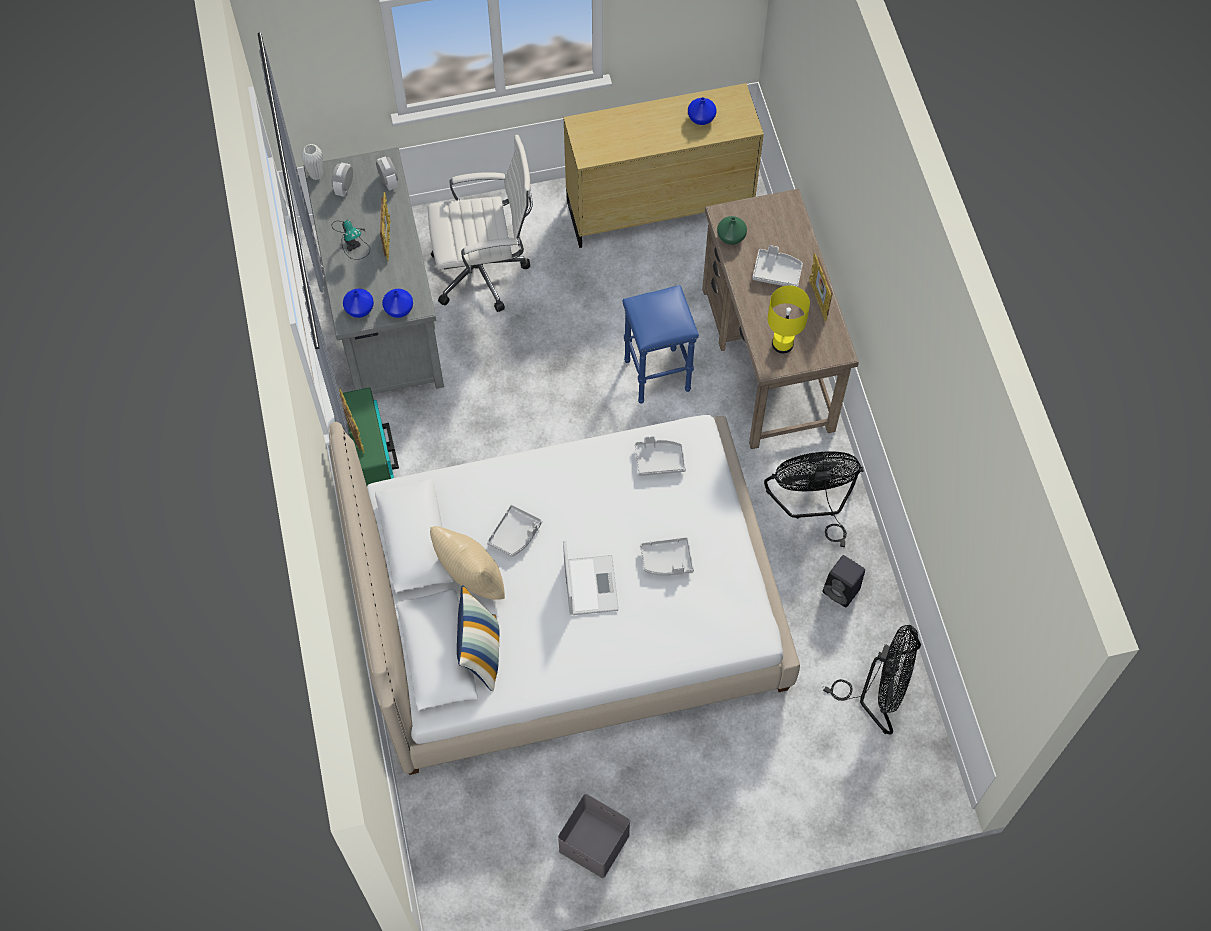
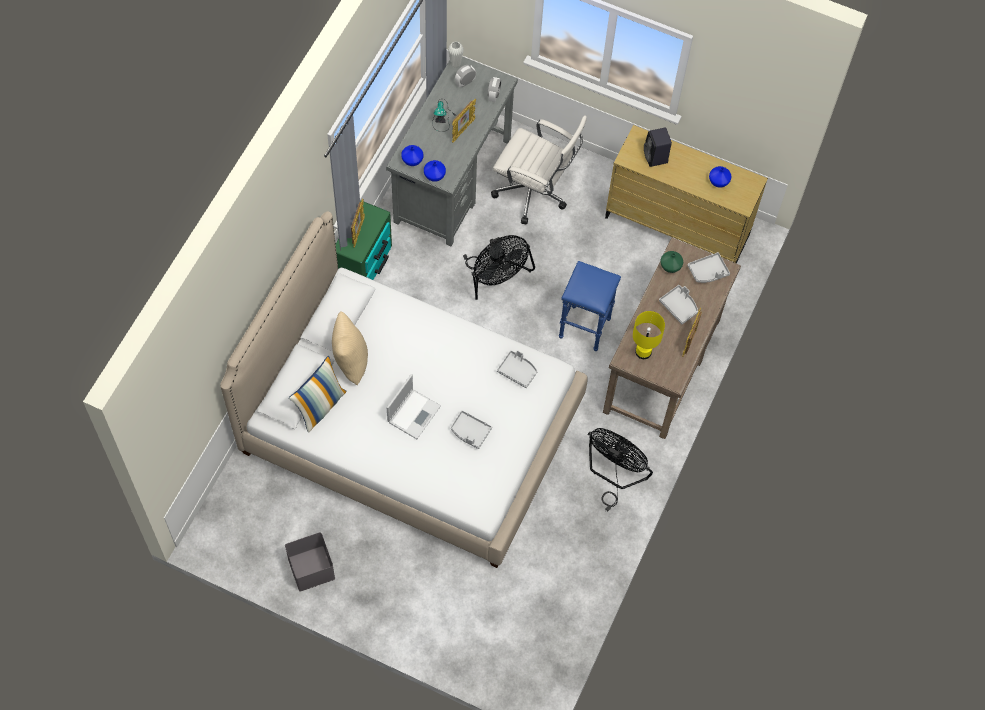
camera: 35 degrees right, 0 degrees up
grey tray [487,504,542,557] -> grey tray moved to [687,252,730,283]
black speaker [823,555,865,607] -> black speaker moved to [644,127,672,167]
black fan [823,625,921,735] -> black fan moved to [463,235,535,300]

